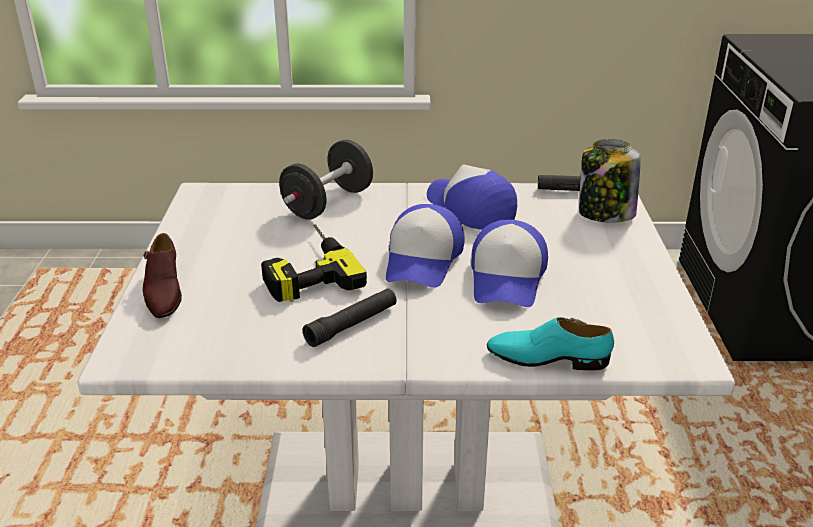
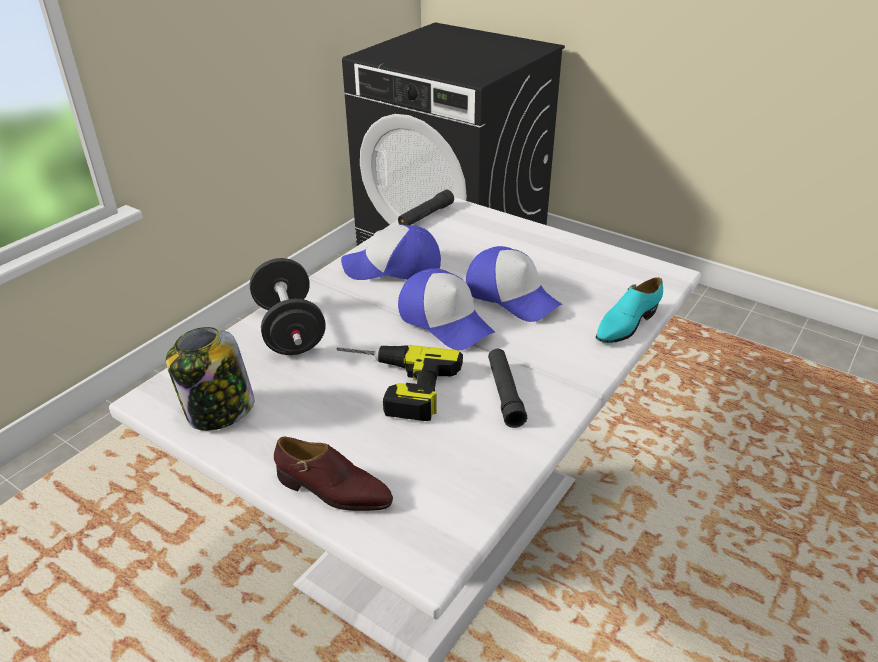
camera: 55 degrees left, 5 degrees up
jar [579,139,641,223] -> jar moved to [166,327,255,431]

